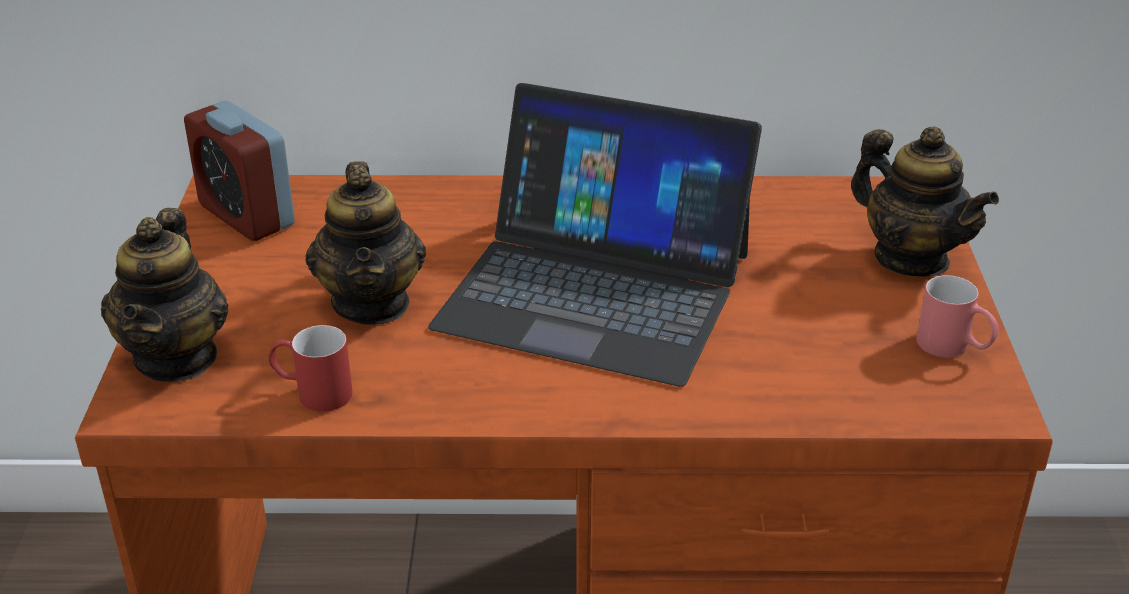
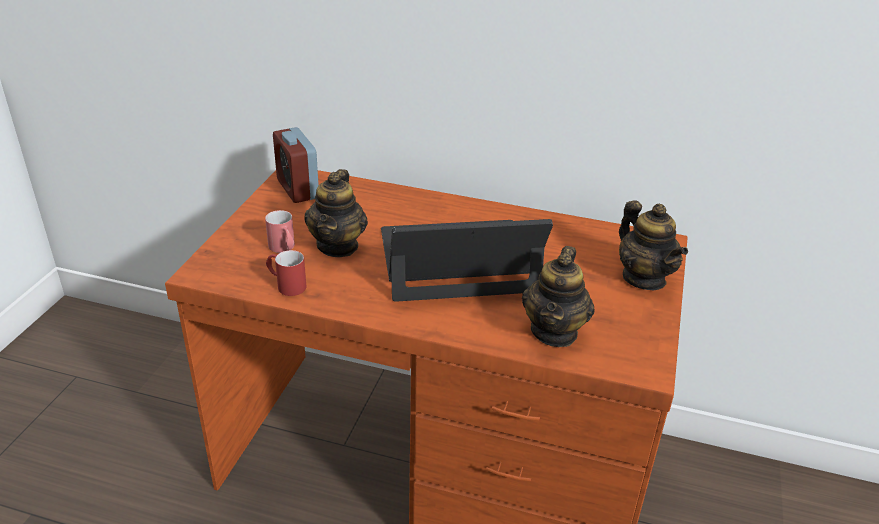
camera: 15 degrees right, 0 degrees up
teapot [101,208,229,382] -> teapot moved to [522,246,595,347]
laptop [428,83,762,387] -> laptop turned 135 degrees clockwise [381,219,553,302]
red mug [916,275,999,357] -> red mug moved to [265,210,295,253]

